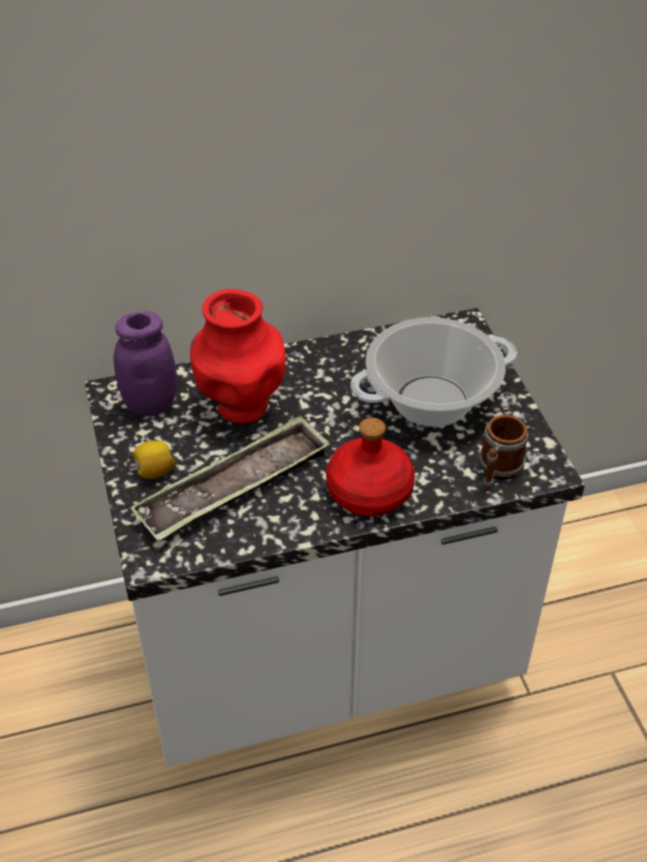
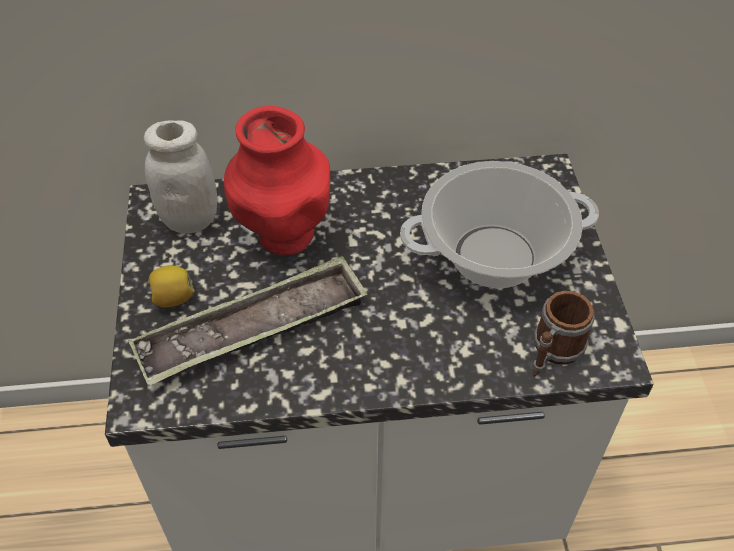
camera: 10 degrees right, 5 degrees up
purple jar [114,312,177,416] -> white jar [144,120,217,233]
red bottle [326,418,415,516] -> none

